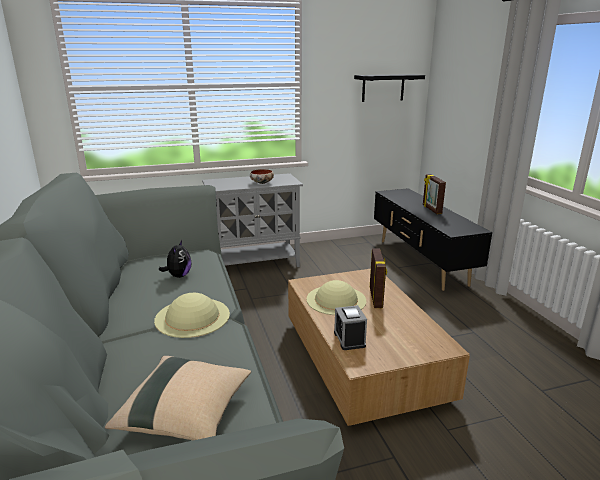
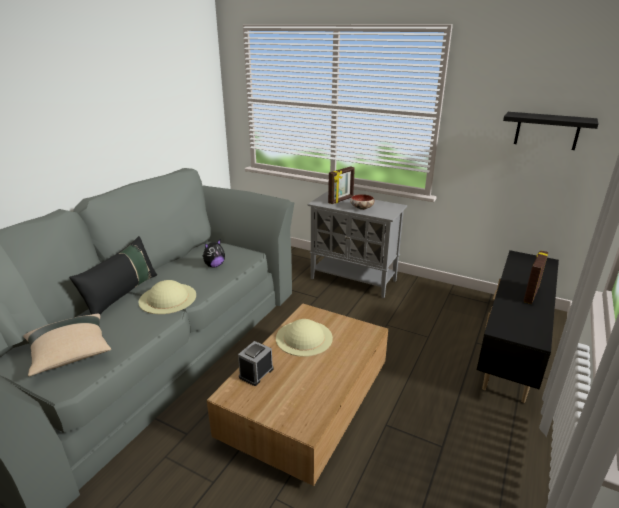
camera: 45 degrees right, 5 degrees up
picture frame [370,248,387,308] -> picture frame moved to [328,166,355,204]
none -> black pillow [69,236,157,315]

